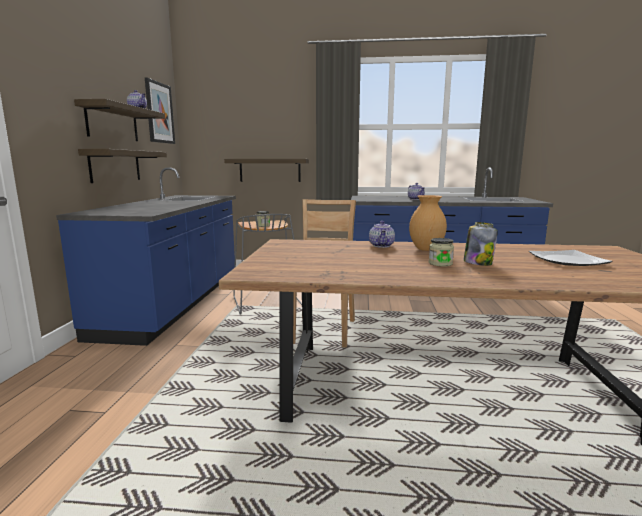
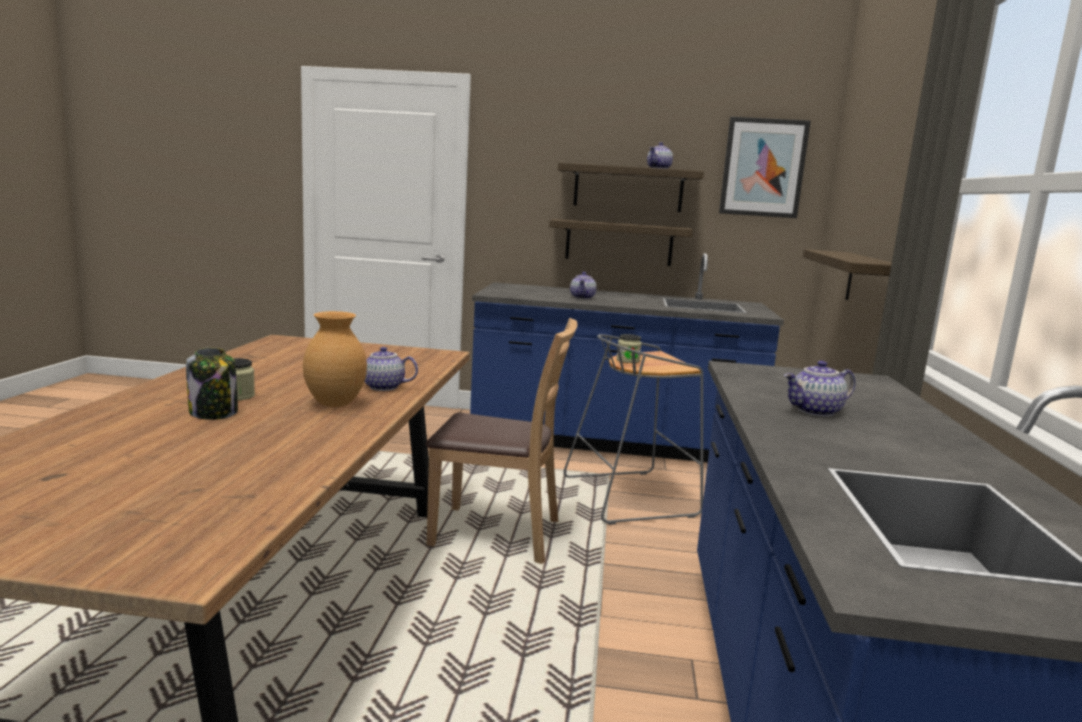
camera: 90 degrees right, 0 degrees up
plate [529,250,612,266] -> none
none -> teapot [570,272,597,299]

